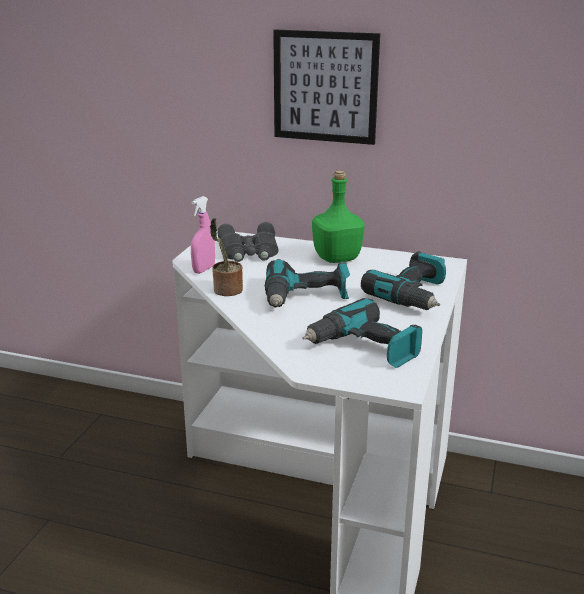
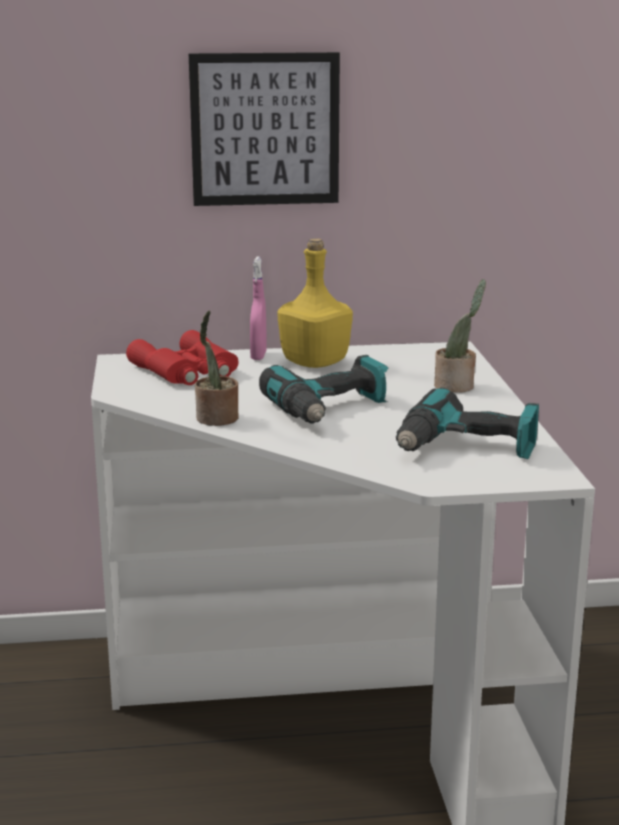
camera: 25 degrees left, 5 degrees down
pink spray bottle [191,196,215,274] -> pink spray bottle moved to [250,256,267,360]
grey binoculars [217,222,278,262] -> red binoculars [126,330,239,385]
green bottle [312,170,364,263] -> yellow bottle [277,238,353,368]
power drill [361,252,446,310] -> potted plant [434,279,486,393]

